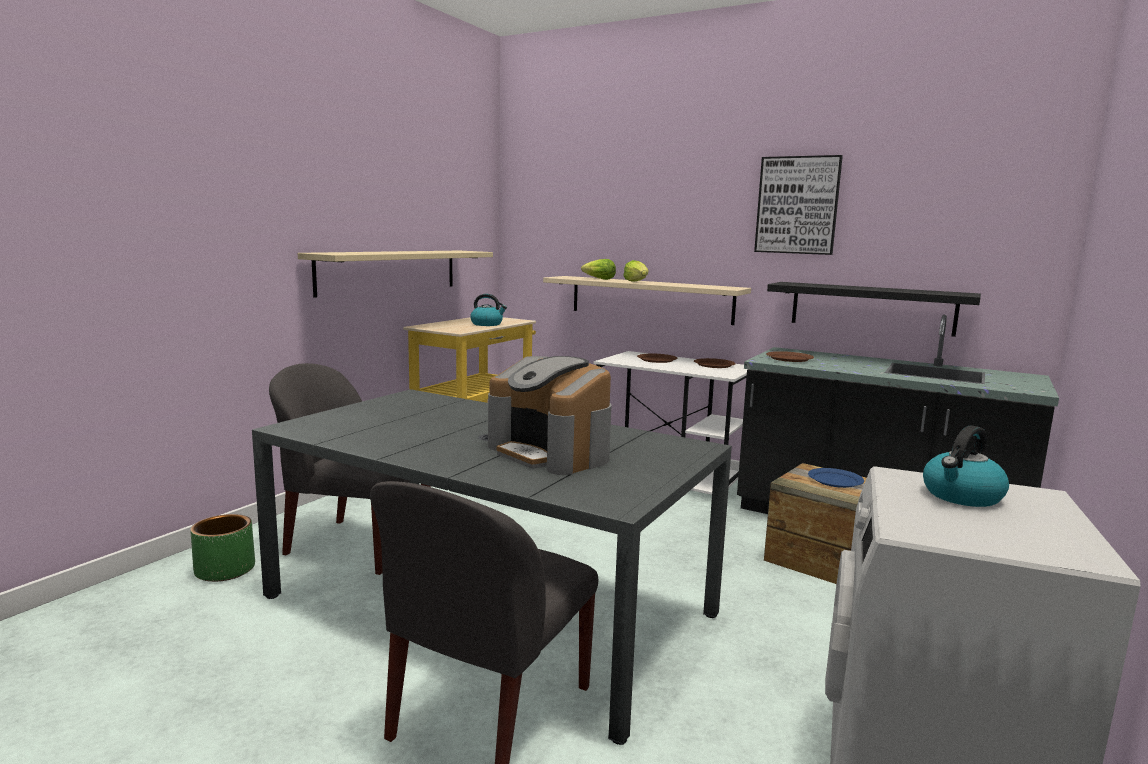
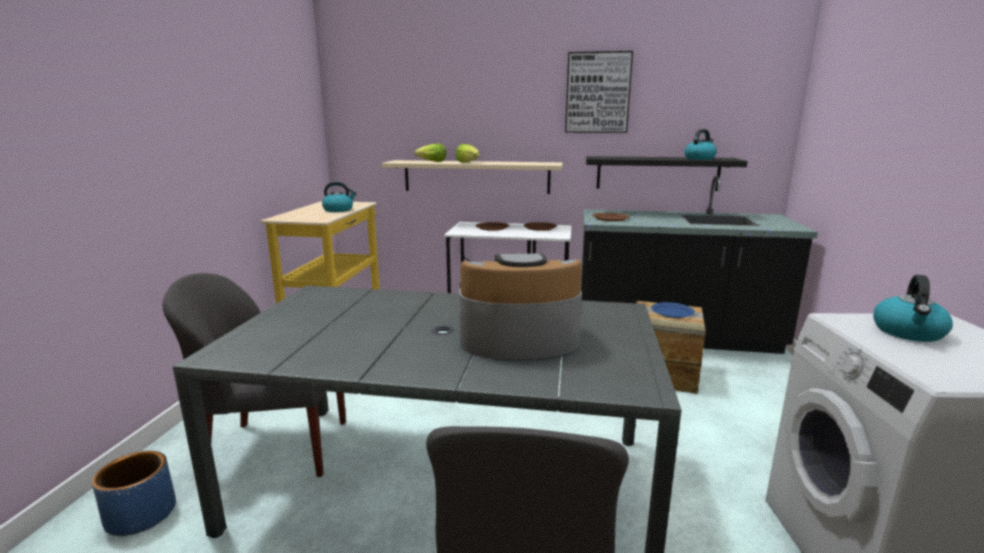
camera: 20 degrees left, 5 degrees up
green planter [190,514,255,582] -> blue planter [92,451,176,536]
beige shelf [298,251,493,298] -> none
coffee machine [488,356,612,475] -> coffee machine turned 150 degrees clockwise [459,253,582,359]
none -> kettle [684,129,717,160]

